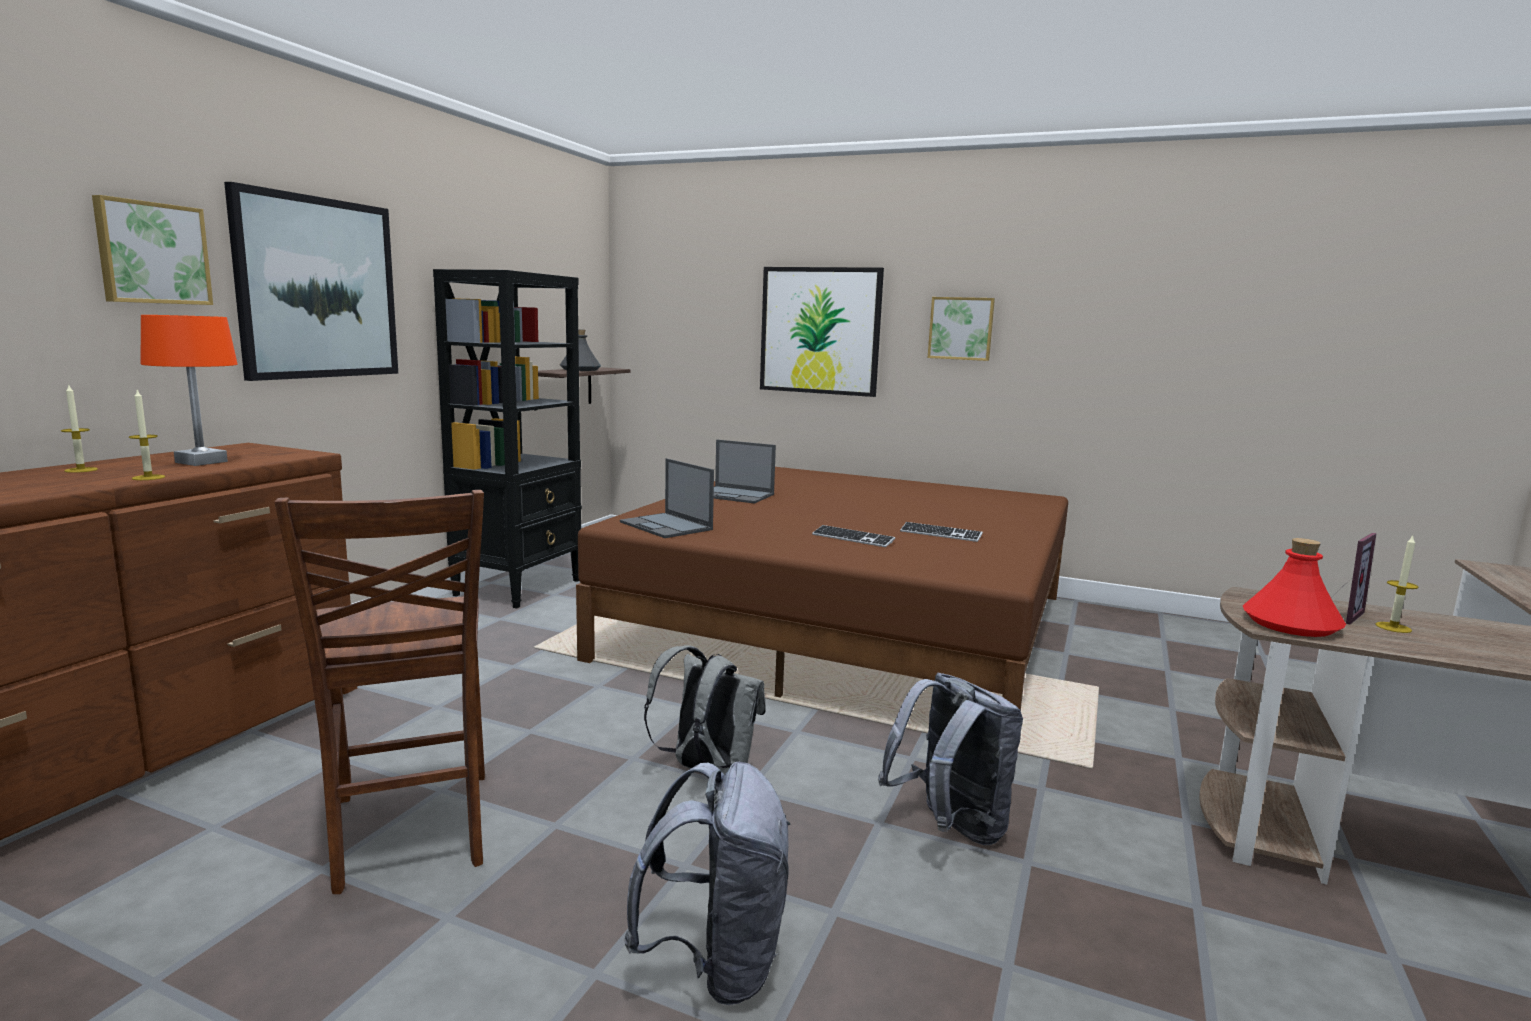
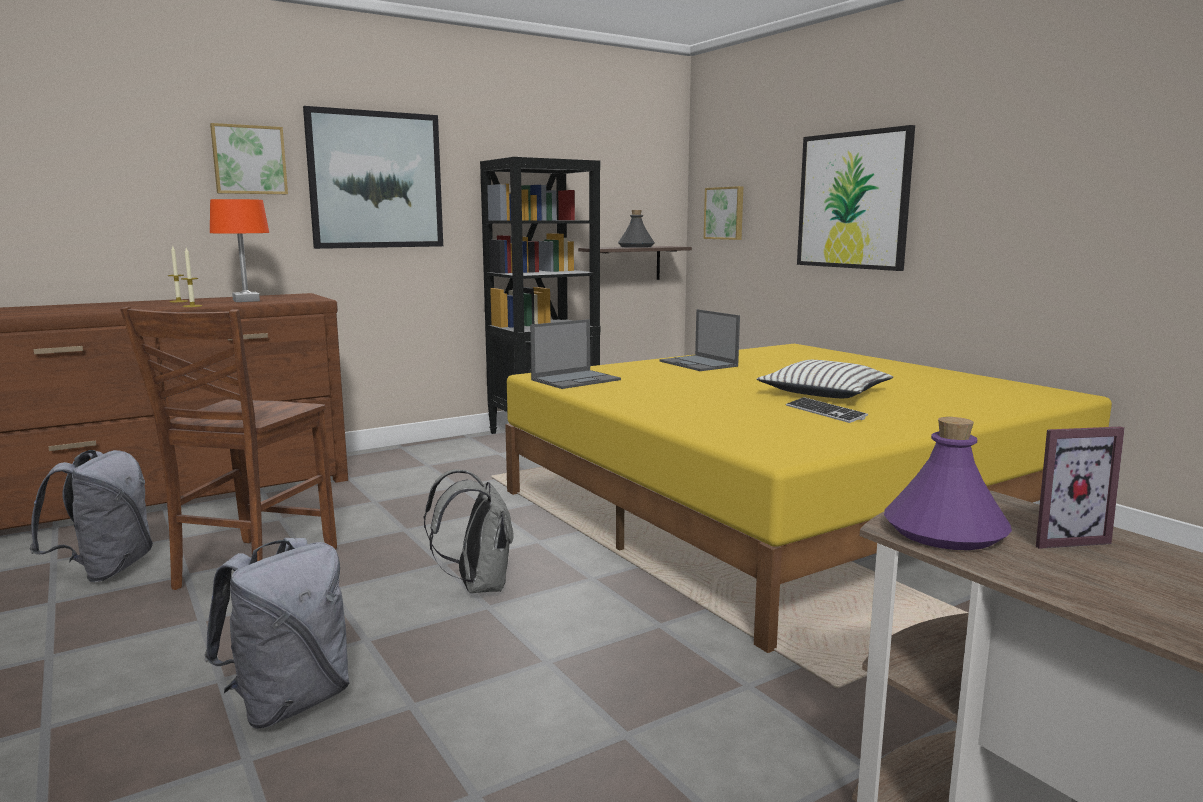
camera: 35 degrees right, 0 degrees up
brown bed [576,467,1068,711] -> yellow bed [505,344,1112,653]
laptop [620,458,714,538] -> laptop turned 120 degrees counterclockwise [530,319,621,389]
keyboard [812,525,895,547] -> none
grey backpack [878,673,1023,845] -> grey backpack moved to [29,450,153,582]
picture [928,297,995,361] -> picture moved to [704,186,743,240]
red bottle [1243,538,1346,637] -> purple bottle [884,417,1012,550]
candle [1376,536,1418,633] -> none
none -> white pillow [757,360,893,398]

